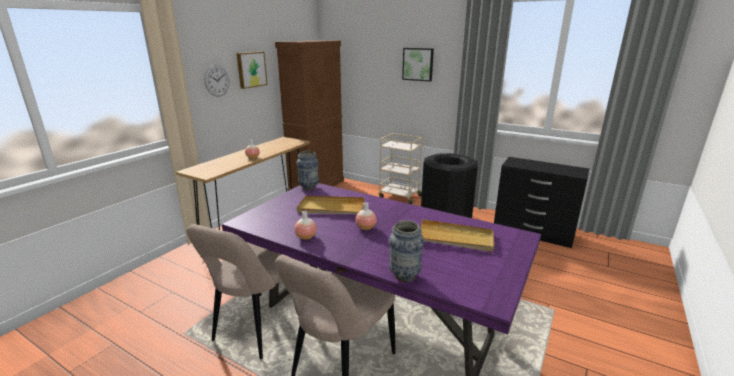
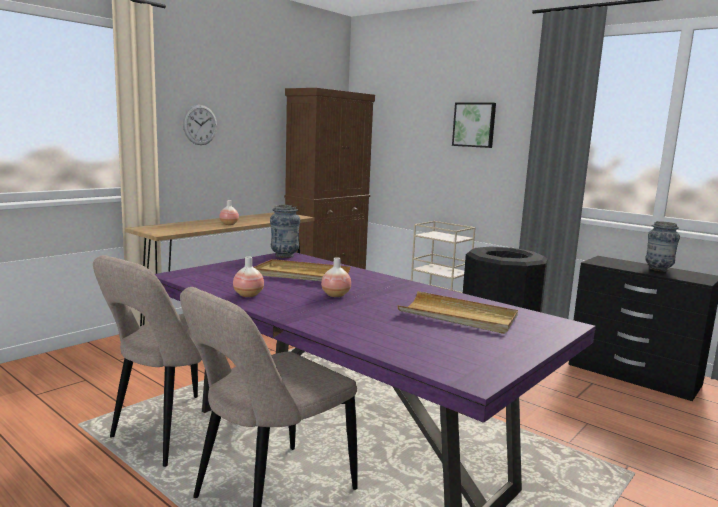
camera: 10 degrees right, 10 degrees down
picture [237,52,267,89] -> none
vase [389,220,424,282] -> vase moved to [645,221,680,272]

